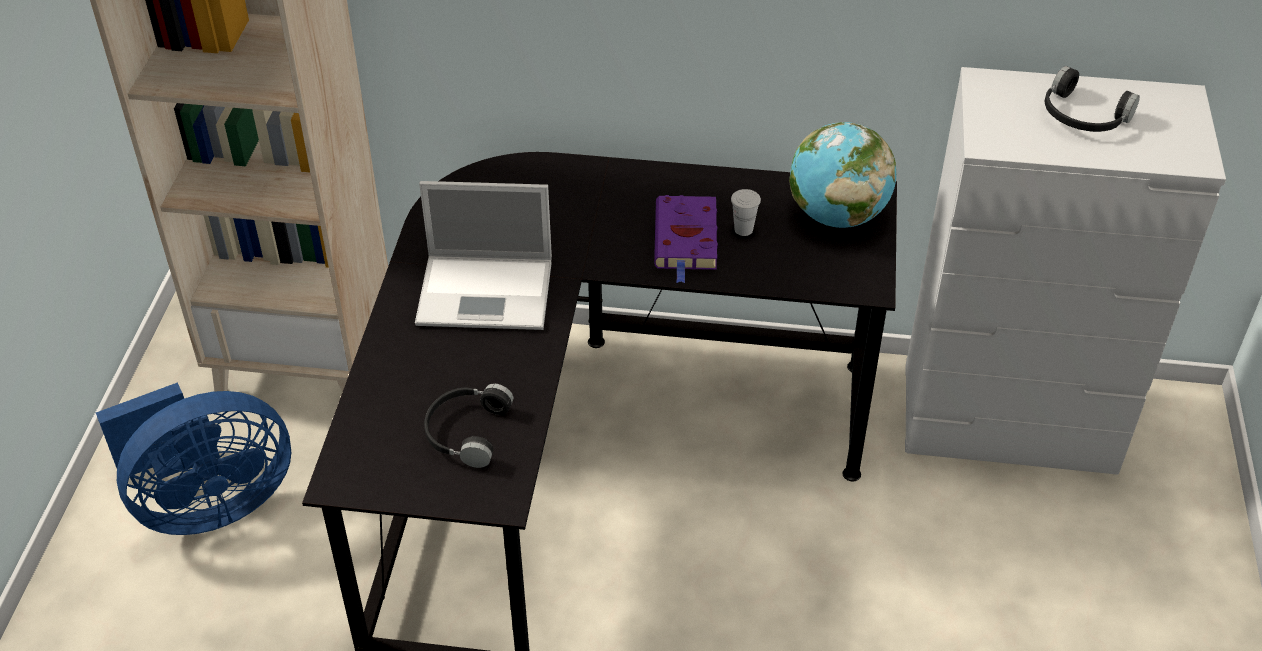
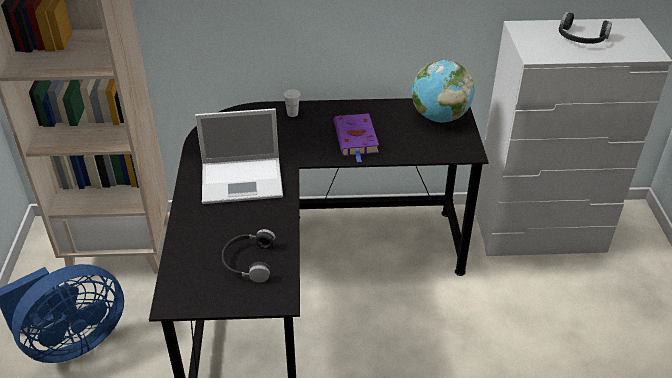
camera: 10 degrees left, 5 degrees down
white cup [731,189,761,236] -> white cup moved to [283,89,300,117]

